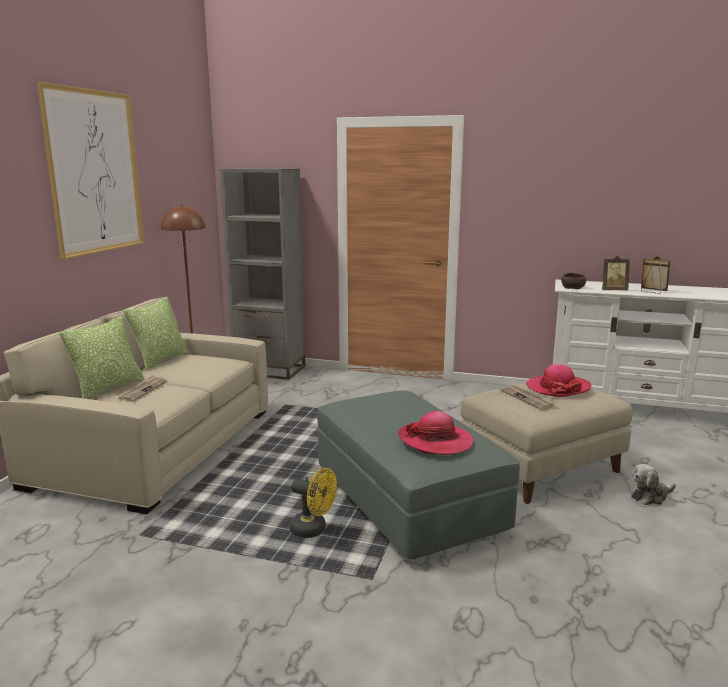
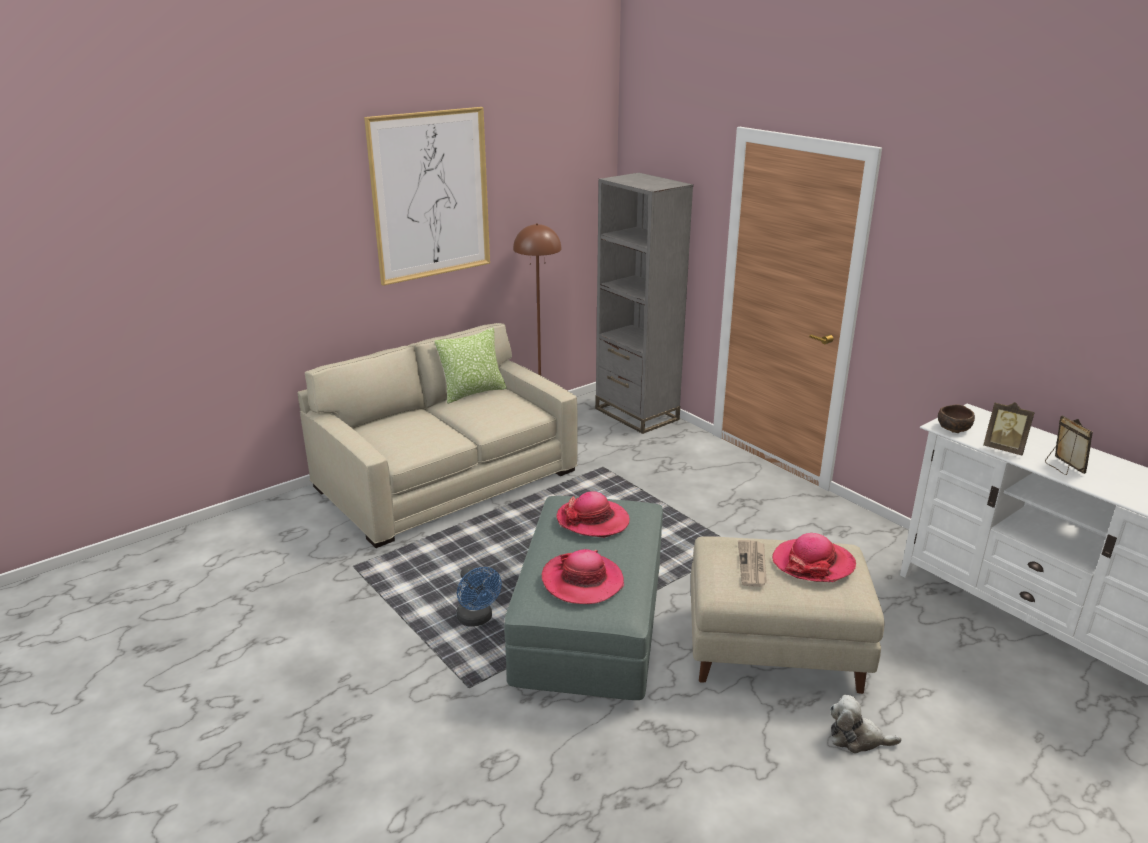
camera: 35 degrees right, 10 degrees up
pillow [59,316,145,399] -> none
newspaper [117,375,167,402] -> none
yellow fan [290,468,337,538] -> blue fan [456,567,502,627]
none -> hat [556,491,630,538]

